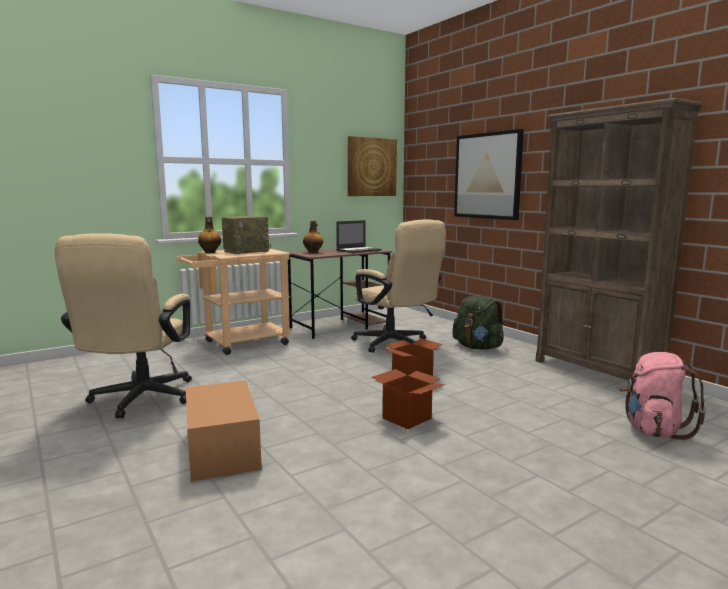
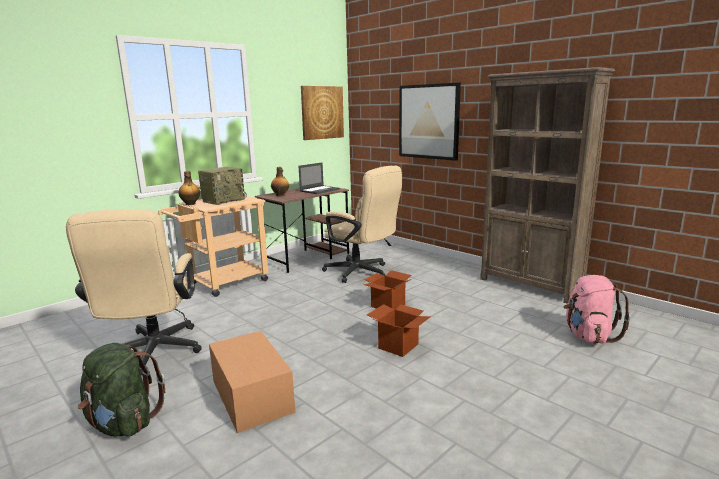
camera: 10 degrees left, 5 degrees up
green backpack [452,296,504,350] -> green backpack moved to [78,343,165,437]

